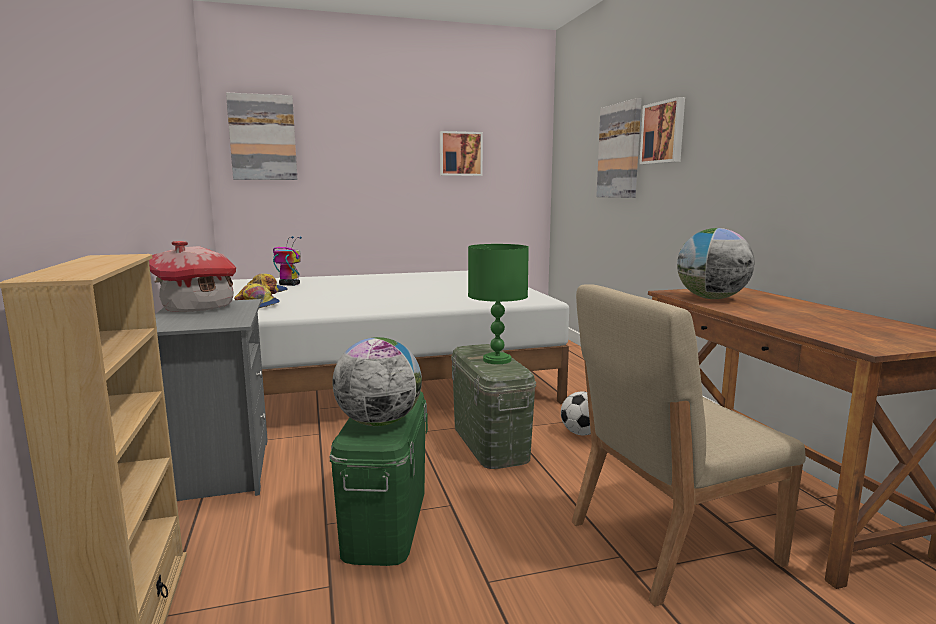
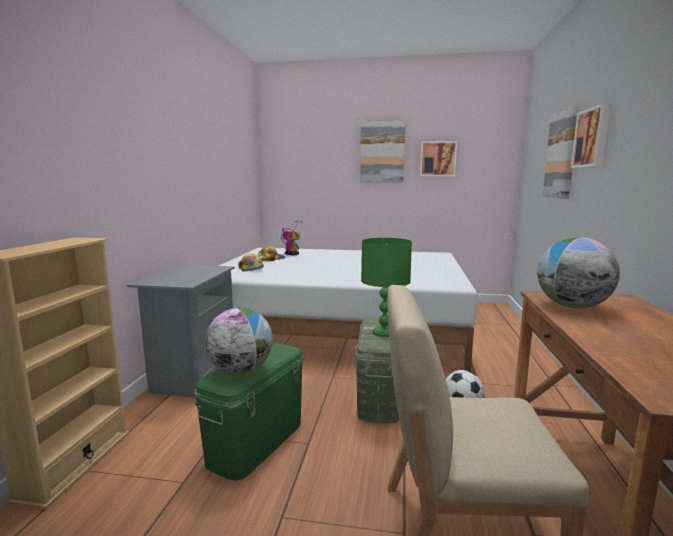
camera: 25 degrees right, 0 degrees up
toy house [149,241,236,312] -> none
picture [226,92,298,180] -> picture moved to [360,121,406,182]

